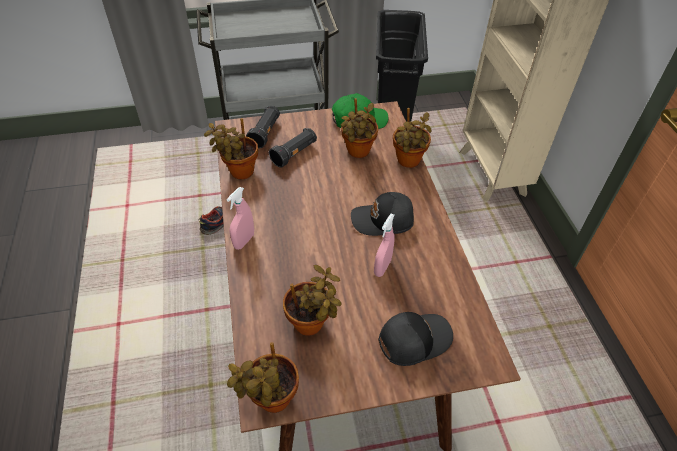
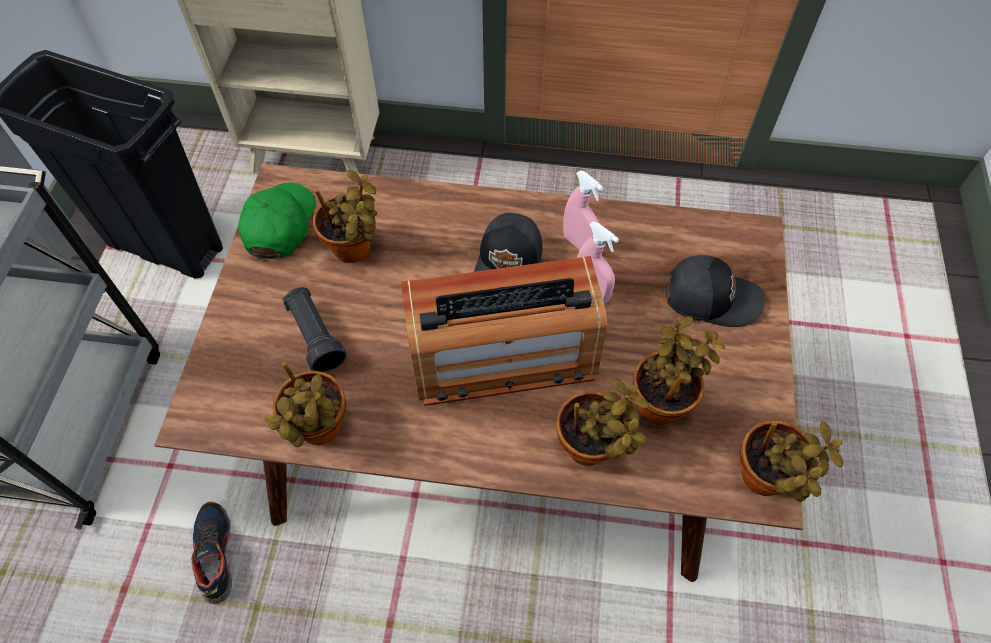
camera: 70 degrees left, 10 degrees up
pink spray bottle [227,187,254,250] -> pink spray bottle moved to [563,170,603,250]
black flashlight [246,106,280,148] -> none
black cap [378,312,453,366] -> black cap turned 105 degrees clockwise [666,255,765,327]
potted plant [393,108,432,168] -> potted plant moved to [557,378,649,466]
none -> radio [401,256,607,406]

